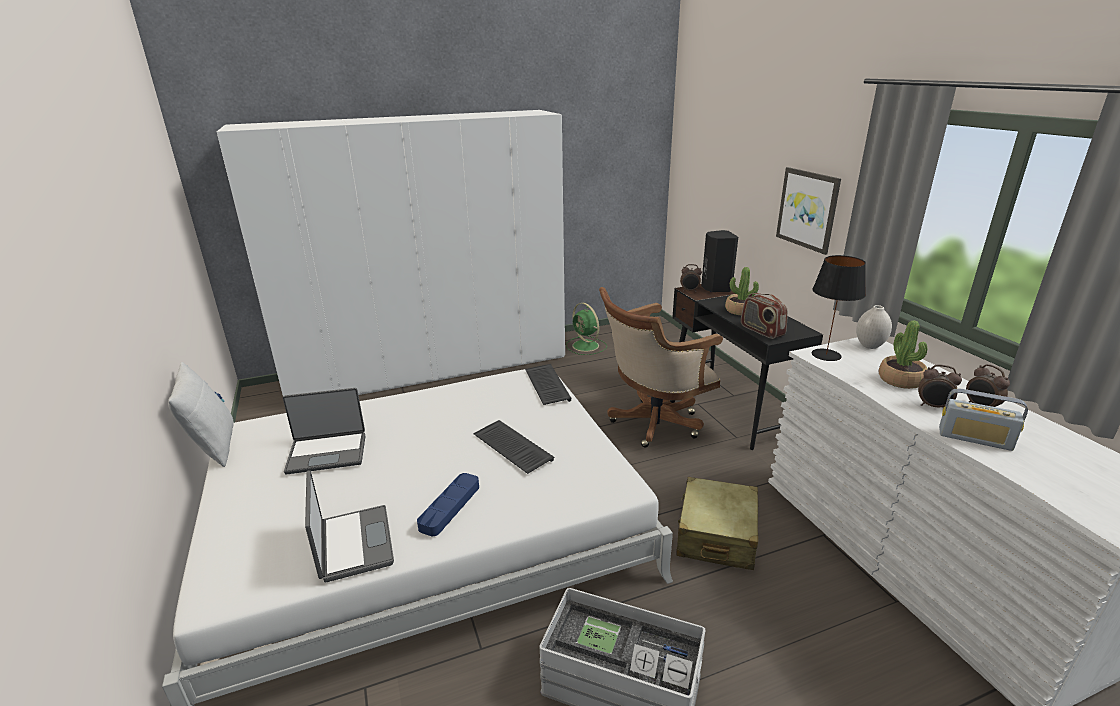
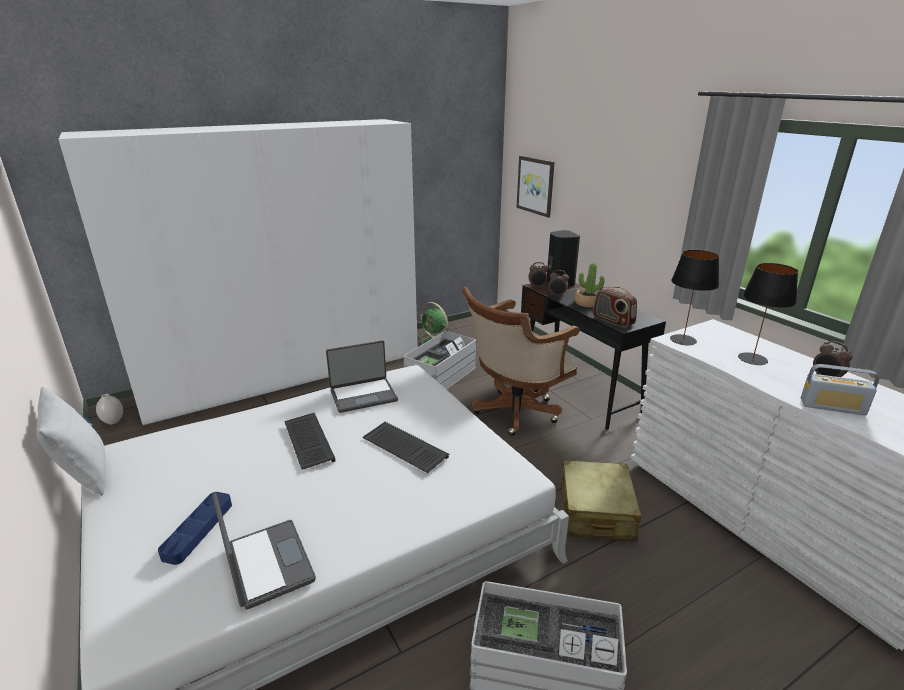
camera: 10 degrees left, 0 degrees up
laptop [283,388,365,474] -> laptop moved to [326,340,398,413]
blue tray [417,473,479,536] -> blue tray moved to [158,492,232,565]
keyboard [525,364,571,405] -> keyboard moved to [284,413,335,470]
picture [776,167,841,255] -> picture moved to [517,156,554,218]
white vase [856,305,892,349] -> white vase moved to [96,394,123,424]
potted plant [879,320,927,389] -> black table lamp [738,263,798,365]
alarm clock [918,365,962,408] -> alarm clock moved to [548,270,569,297]
none -> grey storage box [403,331,476,389]

